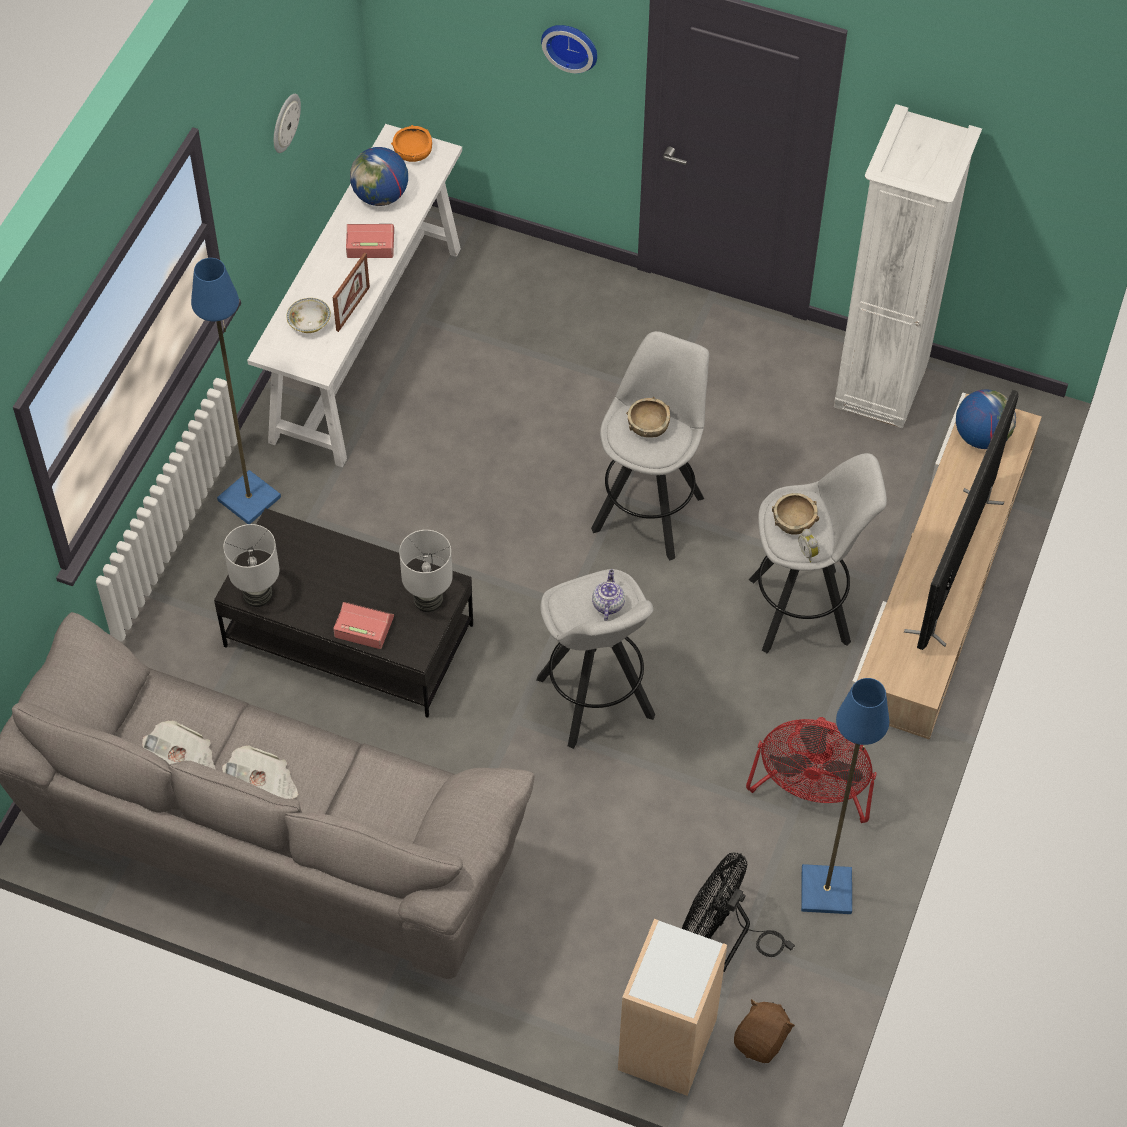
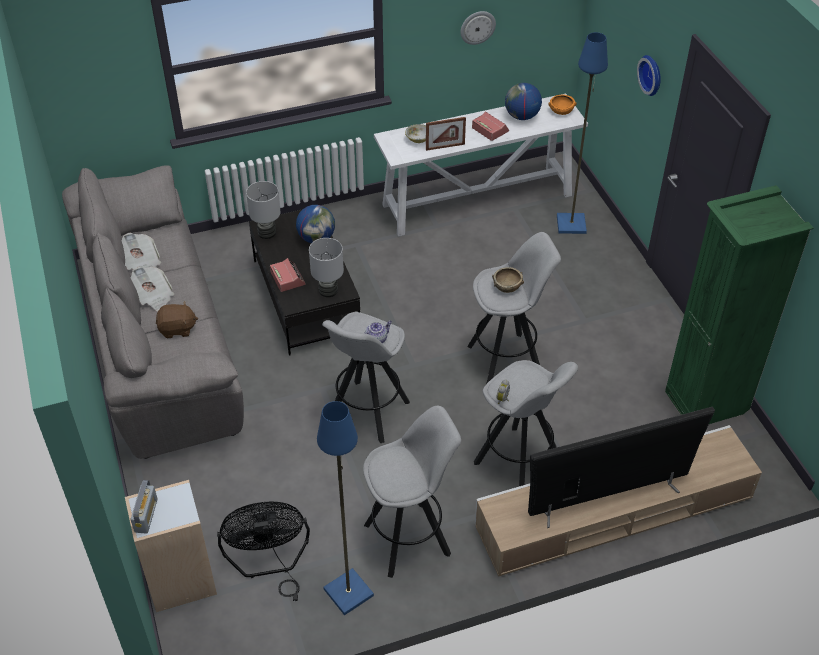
camera: 50 degrees right, 10 degrees down
blue floor lamp [191,258,281,524] -> blue floor lamp moved to [557,32,608,234]
brown plush toy [734,999,795,1063] -> brown plush toy moved to [156,301,198,338]
red fan [746,717,877,823] -> grey stool [363,406,461,578]
brown bowl [772,493,819,535] -> none
white cabinet [834,104,982,428] -> green cabinet [665,185,814,424]
globe [956,389,1016,449] -> globe moved to [296,205,335,243]
none -> radio [131,480,157,534]

